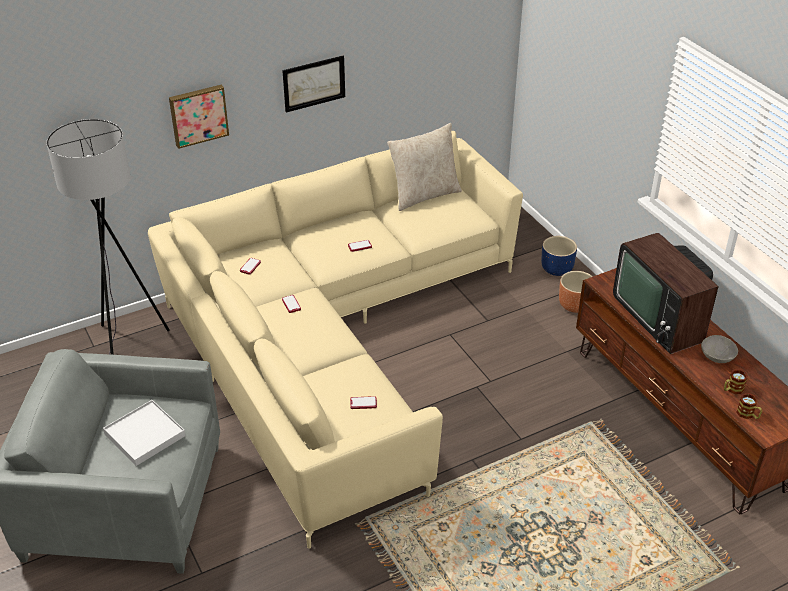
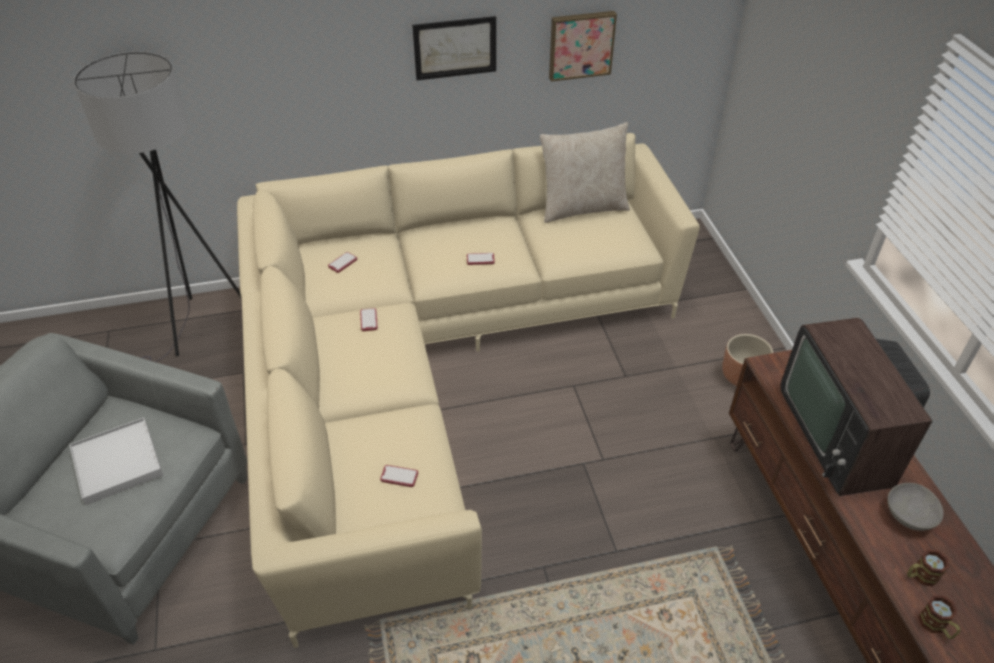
camera: 15 degrees right, 5 degrees up
picture [169,85,229,149] -> picture moved to [549,11,617,82]
blue planter [541,236,577,276] -> none

